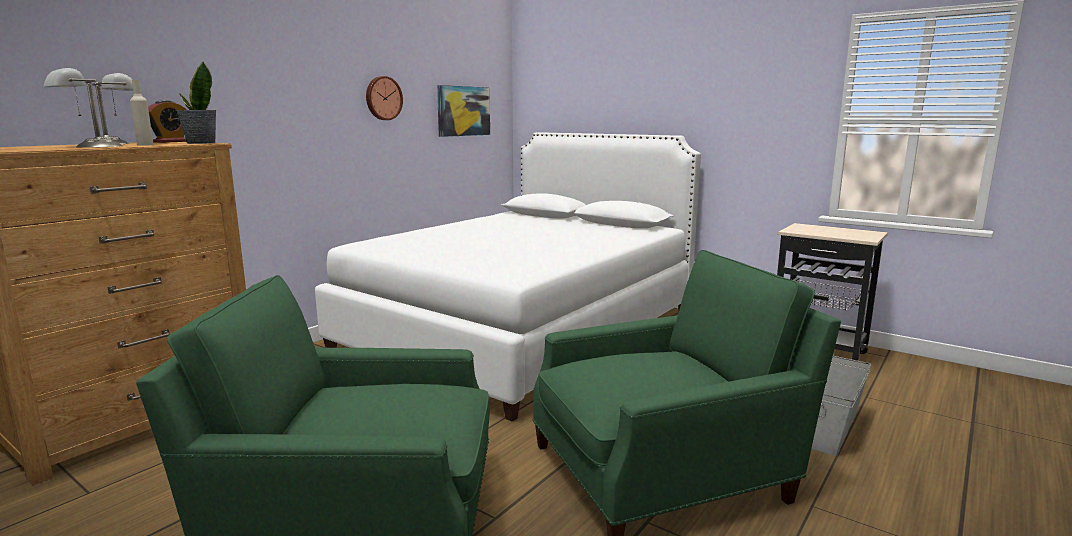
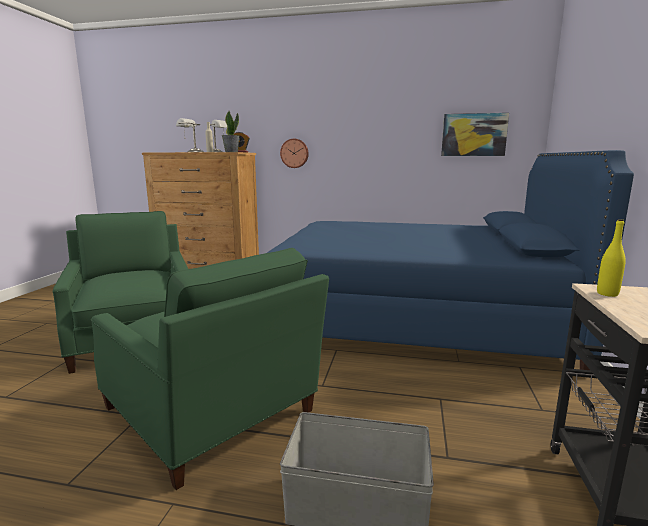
camera: 65 degrees right, 0 degrees up
white bed [315,132,701,421] -> blue bed [267,150,634,370]
wall clock [366,76,403,120] -> wall clock moved to [280,139,309,168]
none -> yellow bottle [597,219,626,297]

